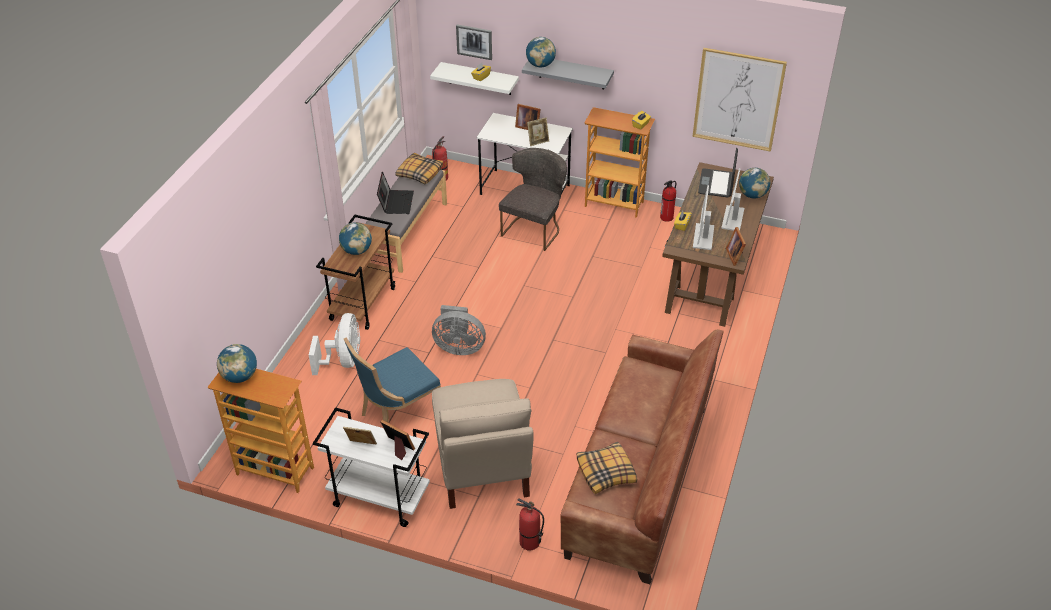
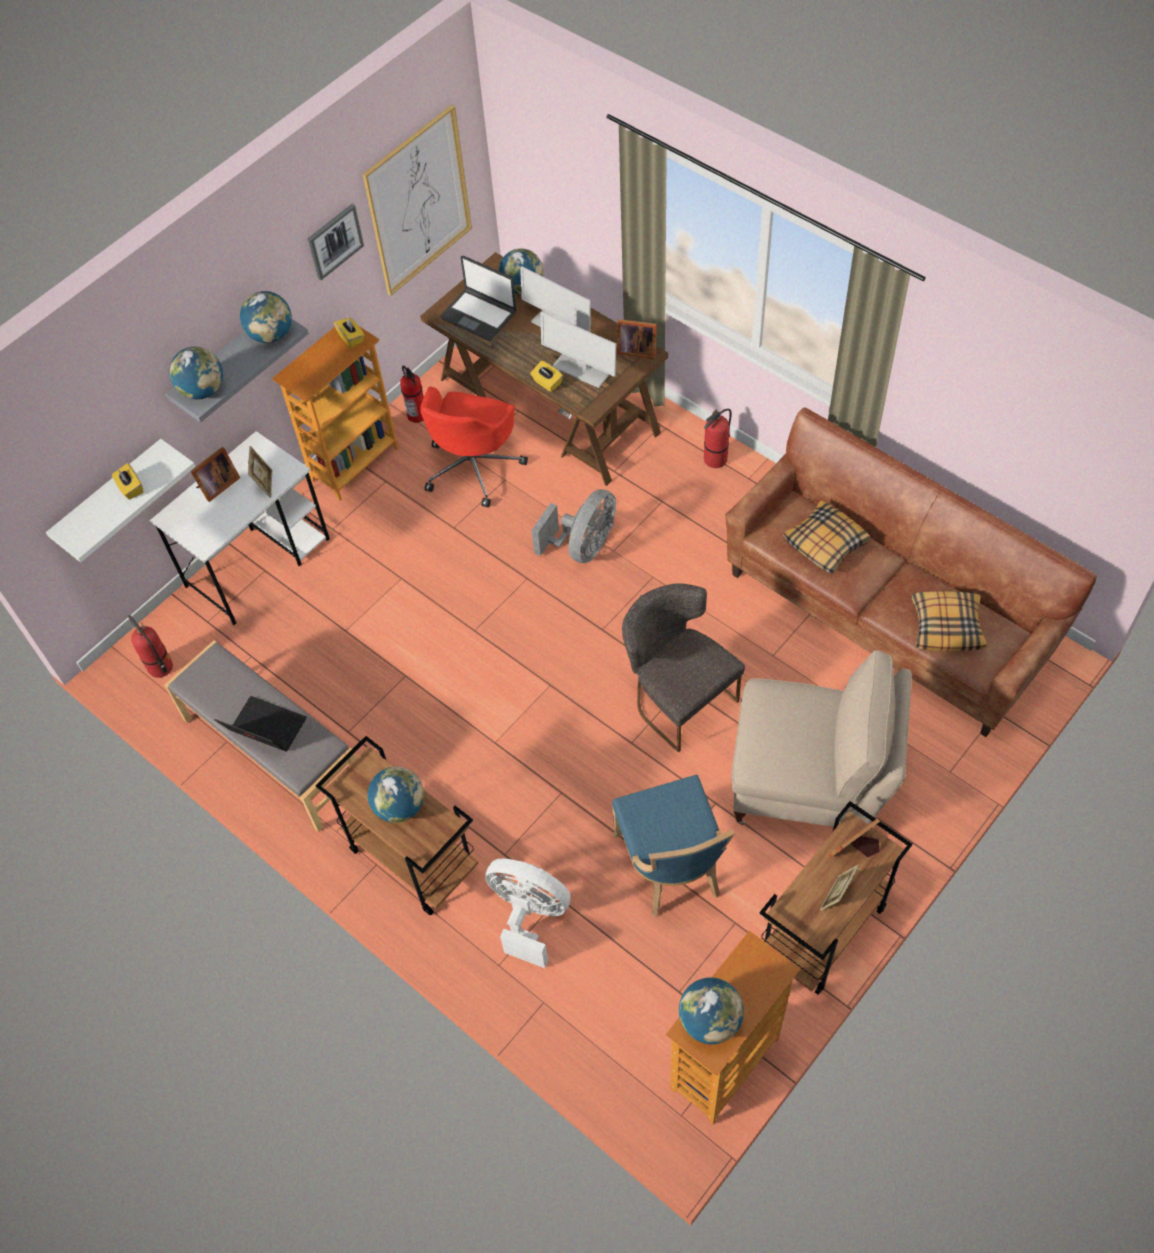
camera: 65 degrees left, 15 degrees up
white cart [313,407,430,527] -> brown cart [759,801,913,995]
pillow [396,153,443,184] -> pillow moved to [783,501,871,574]
grey fan [432,305,486,355] -> grey fan moved to [531,489,616,563]
picture [456,25,492,60] -> picture moved to [308,204,364,280]
grey chair [499,148,567,251] -> grey chair moved to [622,583,745,752]
fire extinguisher [516,498,544,551] -> fire extinguisher moved to [704,409,731,468]
none -> globe [240,291,292,343]
none -> red office chair [420,387,528,507]

